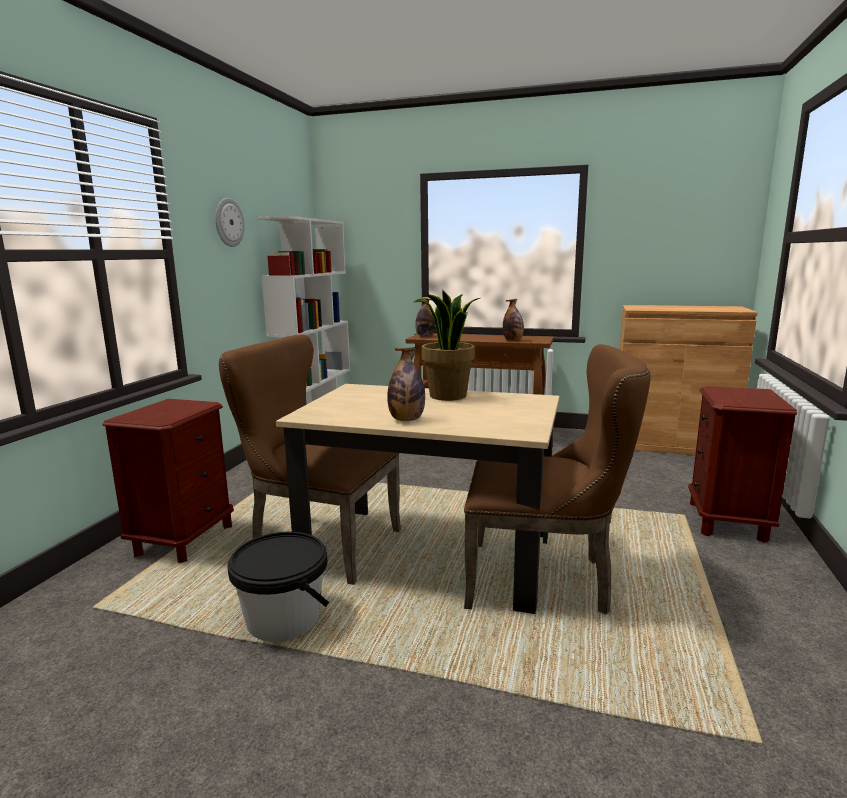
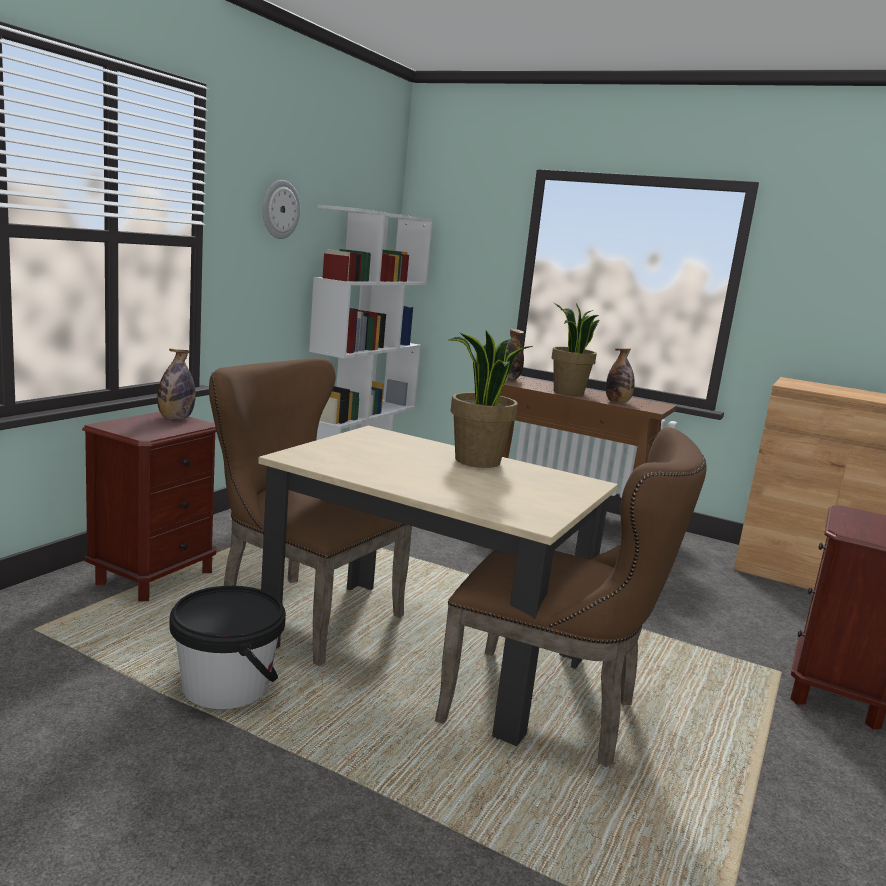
camera: 10 degrees right, 0 degrees up
bottle [387,347,425,421] -> bottle moved to [157,349,196,419]
none -> potted plant [552,303,599,396]

